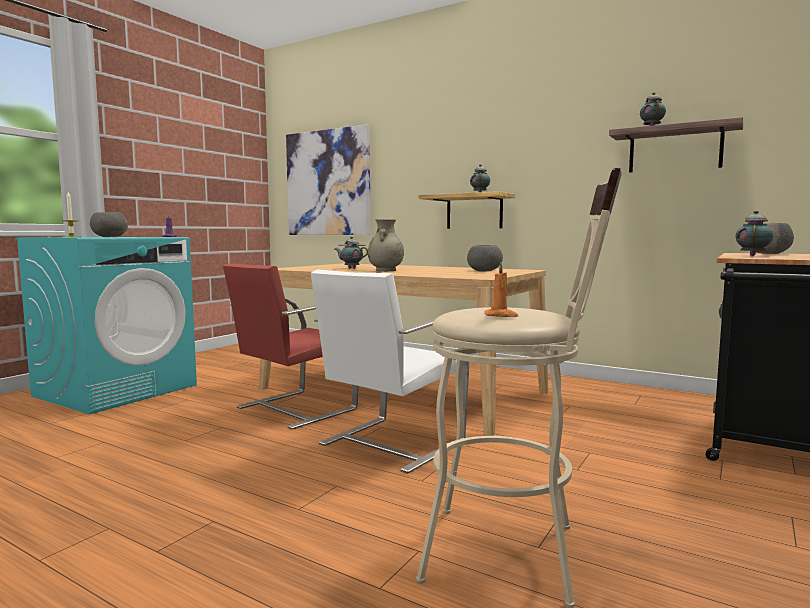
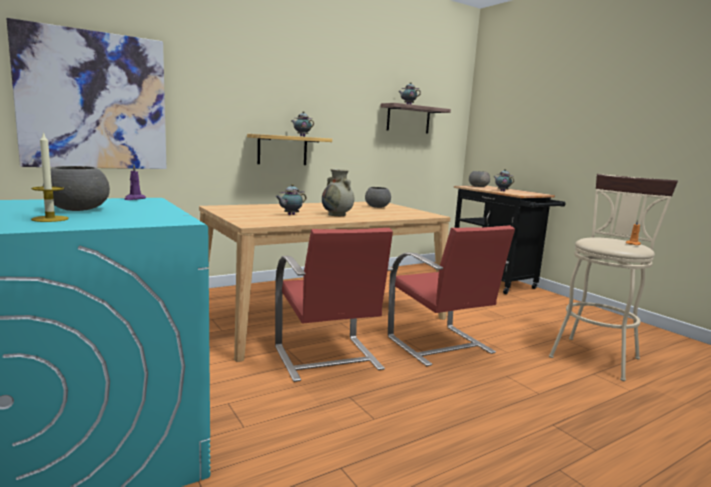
camera: 65 degrees left, 5 degrees up
white chair [311,269,469,473] -> red chair [388,225,515,366]

